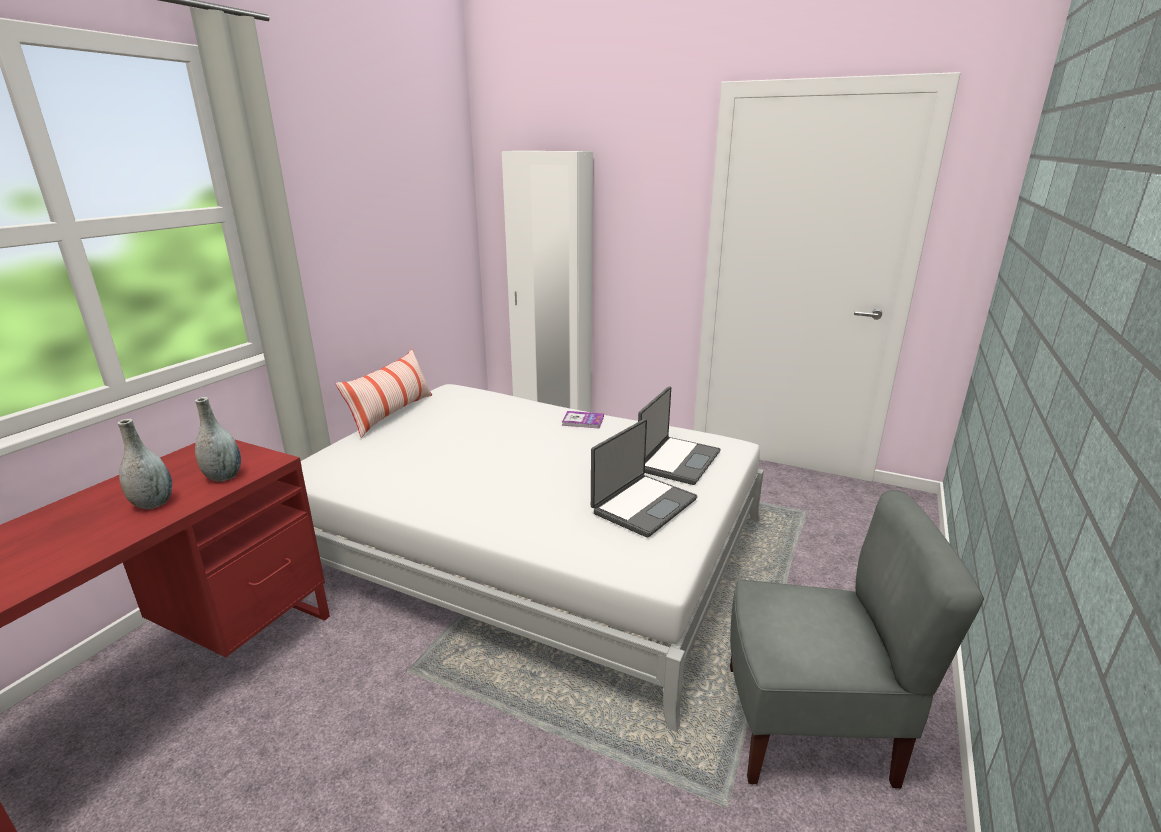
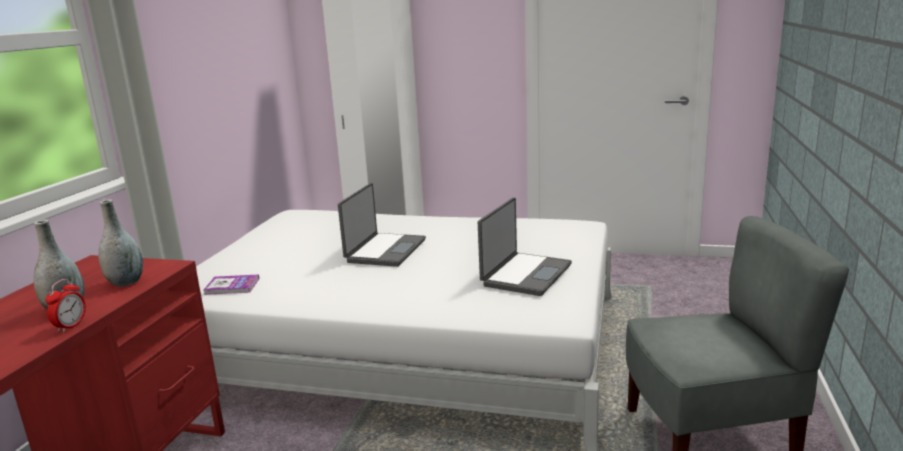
camera: 10 degrees left, 5 degrees down
pillow [335,349,432,438] -> none
book [562,411,604,429] -> book moved to [204,274,259,295]
laptop [638,386,721,485] -> laptop moved to [338,183,426,267]
none -> alarm clock [45,279,86,333]

